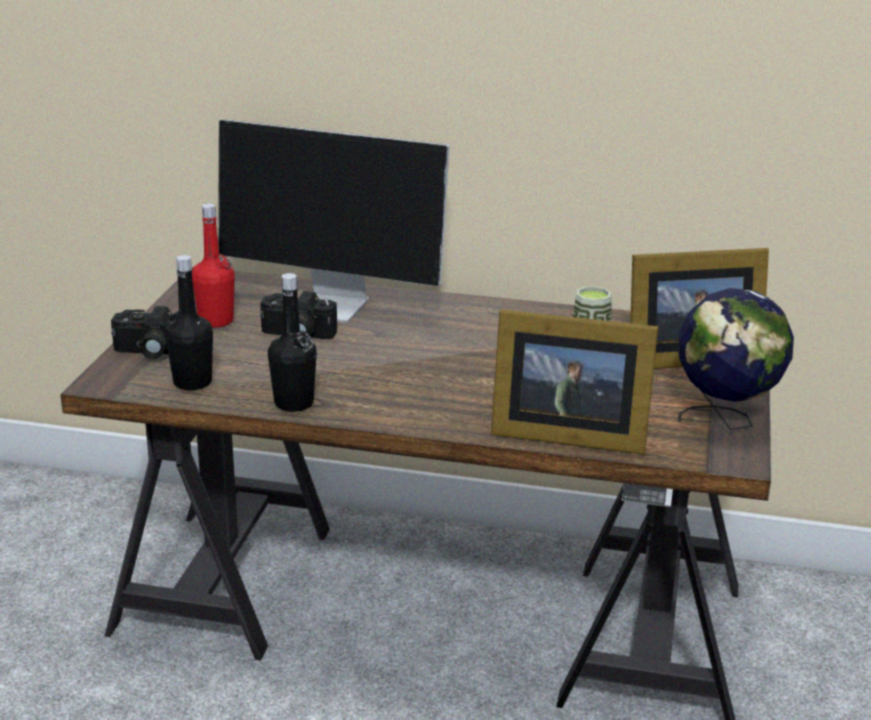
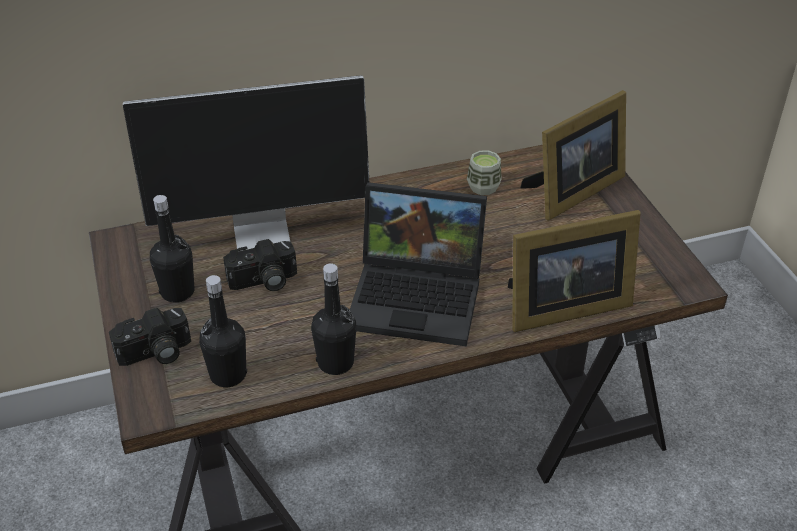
camera: 30 degrees left, 15 degrees up
red bottle [192,203,235,328] -> black bottle [150,195,195,303]
globe [678,288,794,430] -> none
none -> laptop [350,182,487,347]

